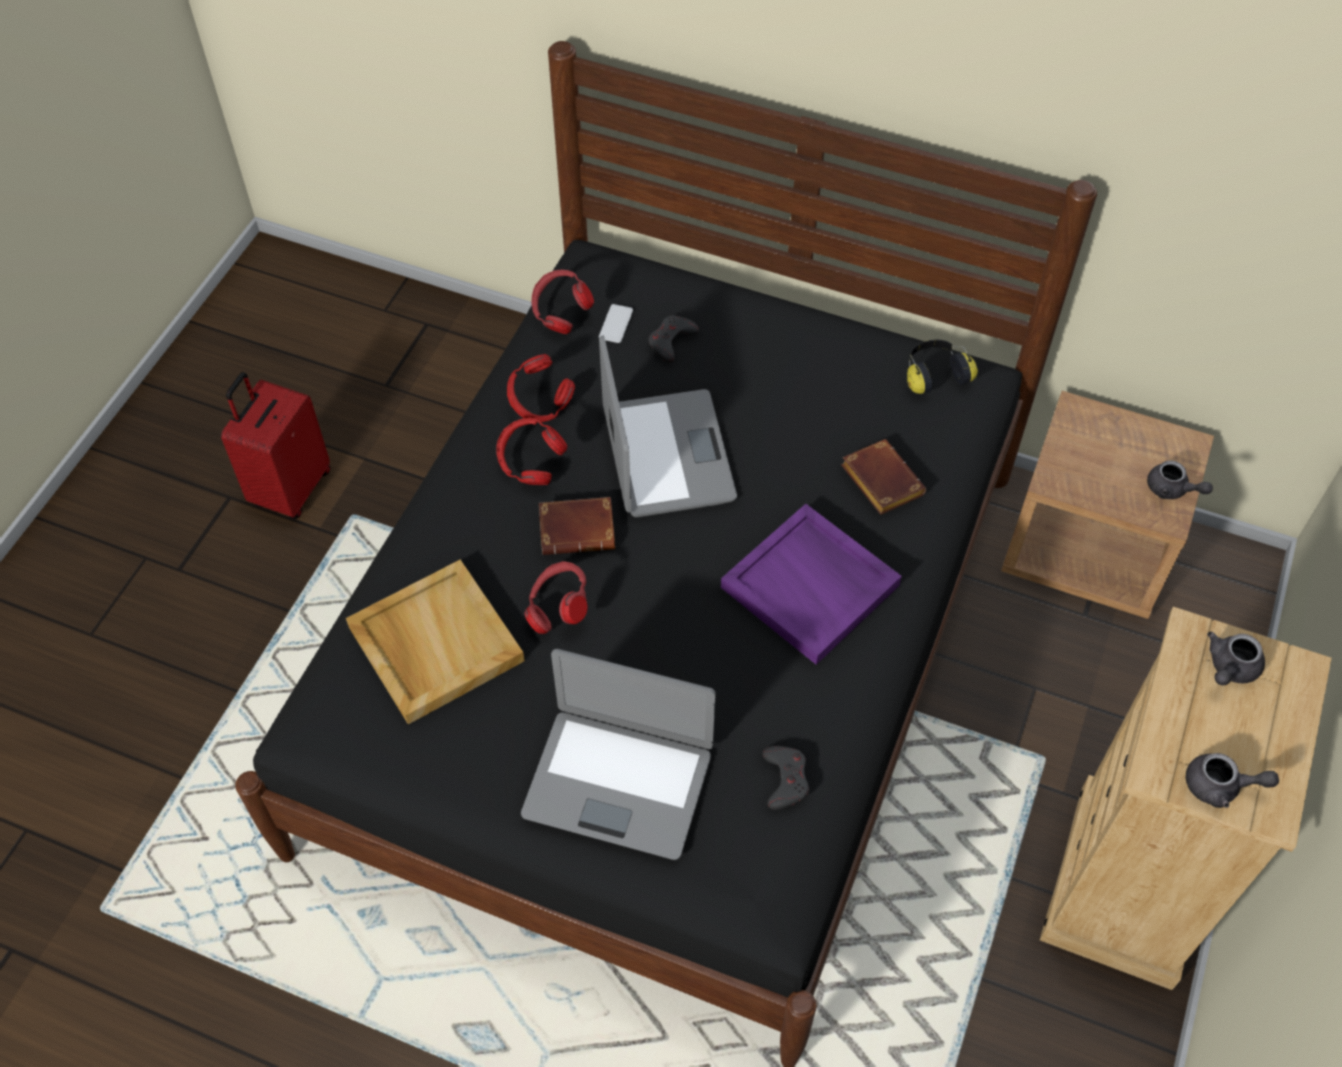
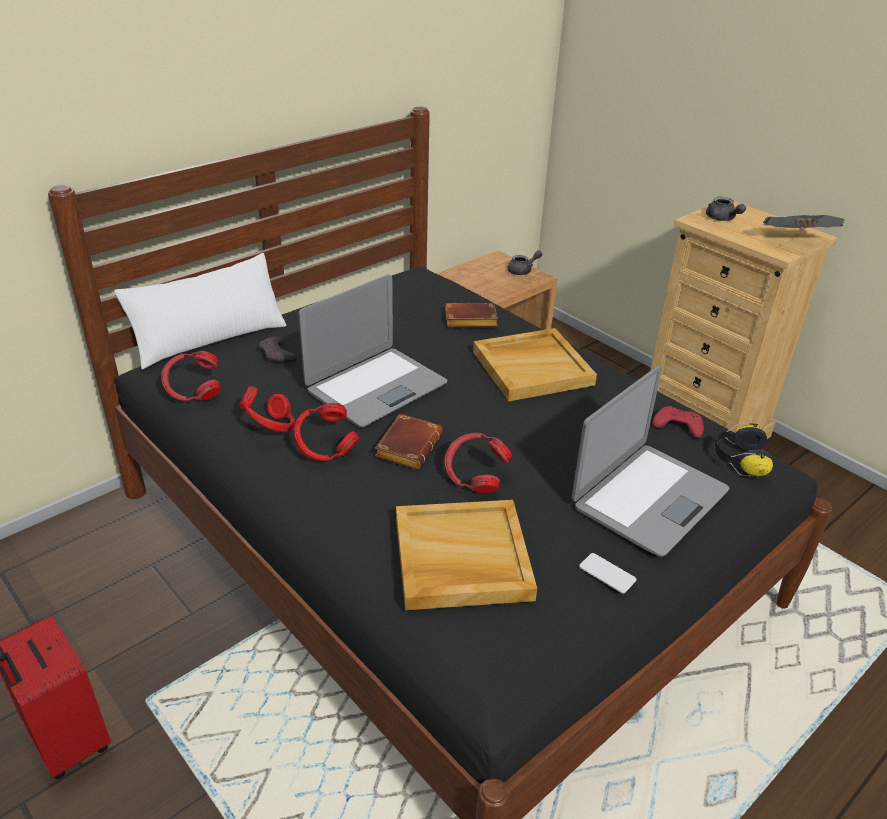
camera: 65 degrees left, 20 degrees down
phone [599,304,633,343] -> phone moved to [579,553,637,593]
laptop [599,335,737,517] -> laptop turned 120 degrees clockwise [298,274,447,427]
purple tray [721,504,902,665] -> beige tray [473,328,597,402]
grey game controller [763,746,809,810] -> red game controller [652,406,704,438]
headphones [907,340,978,394] -> headphones moved to [715,423,773,478]
grey teapot [1186,753,1279,808] -> newspaper [763,215,845,230]
none -> white pillow [114,253,287,369]

